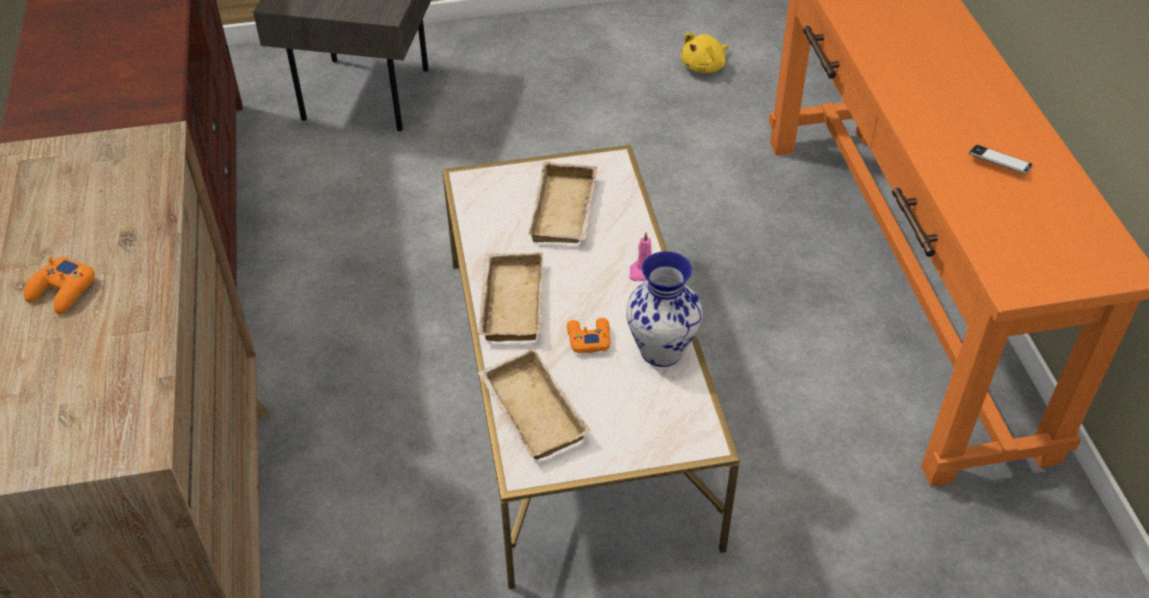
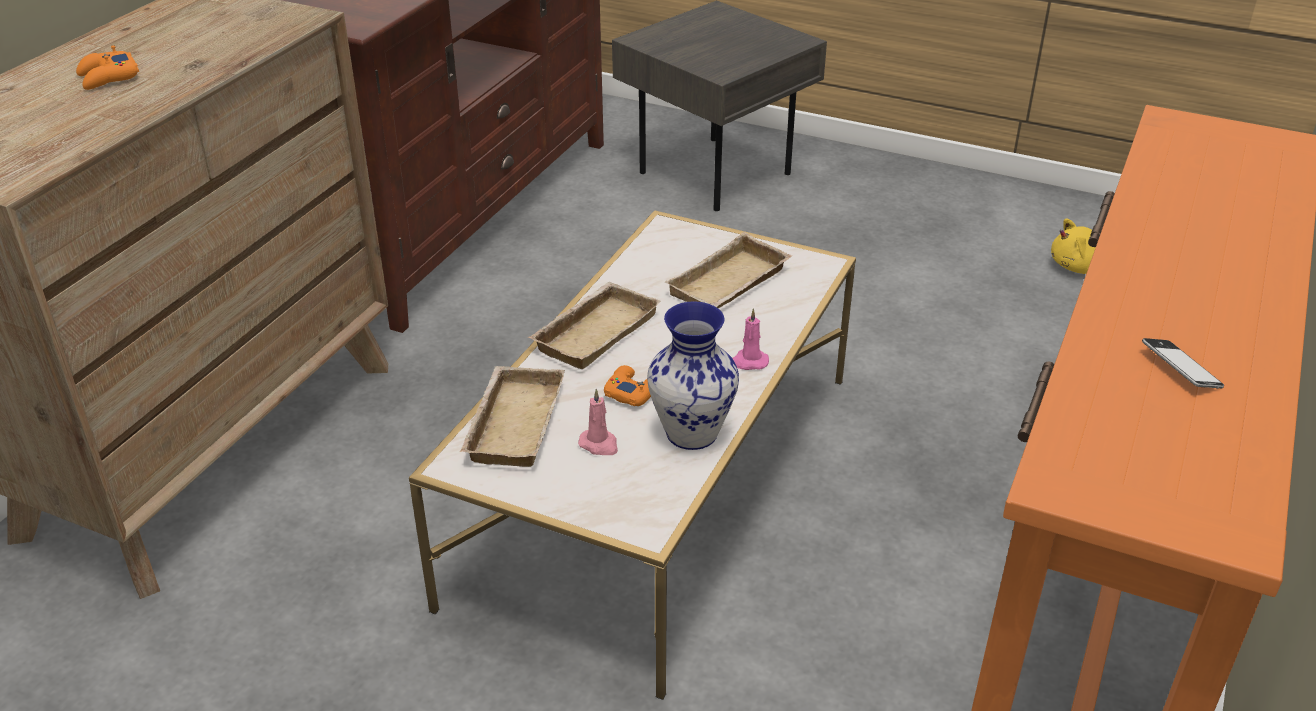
camera: 35 degrees right, 10 degrees down
none -> pink candle [578,389,618,455]

